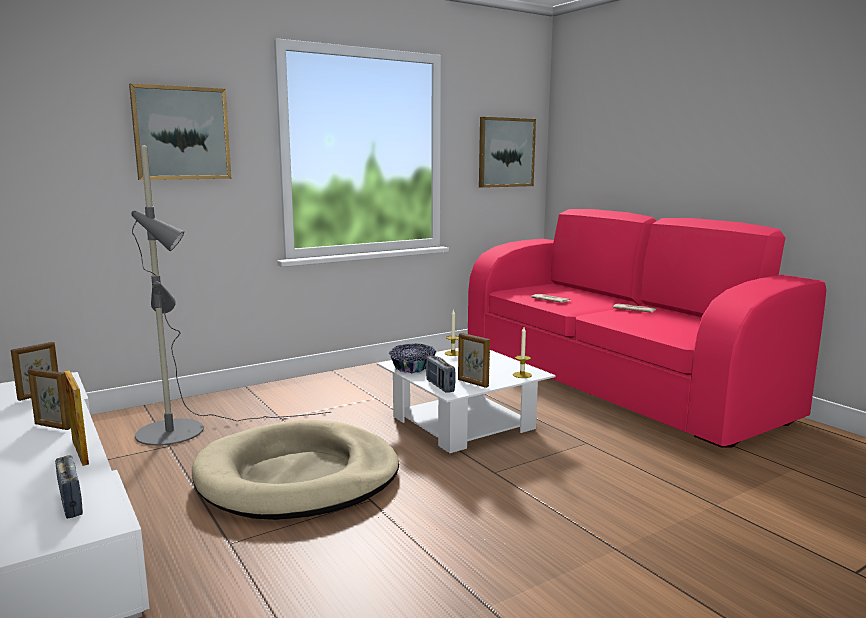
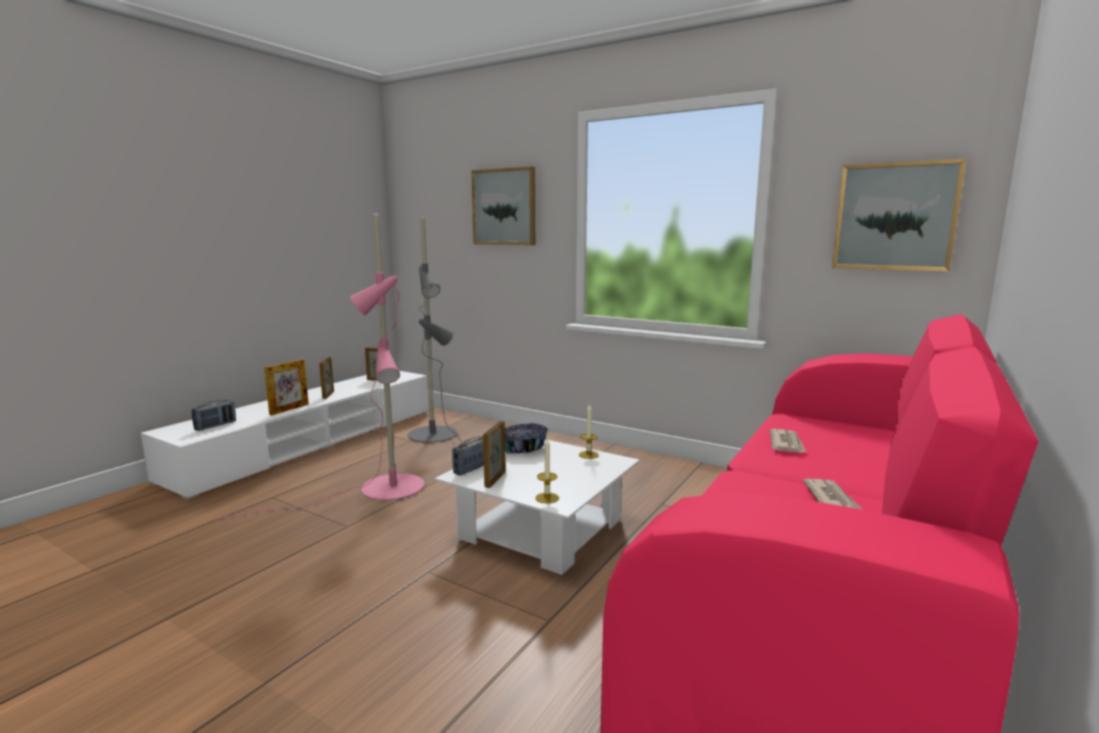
camera: 65 degrees right, 0 degrees up
beige dog bed [192,420,399,520] -> pink floor lamp [217,213,424,519]

